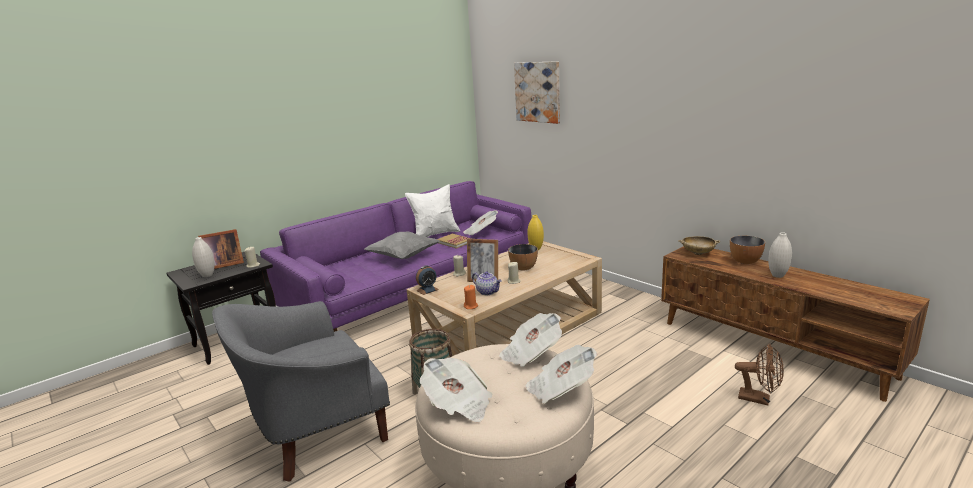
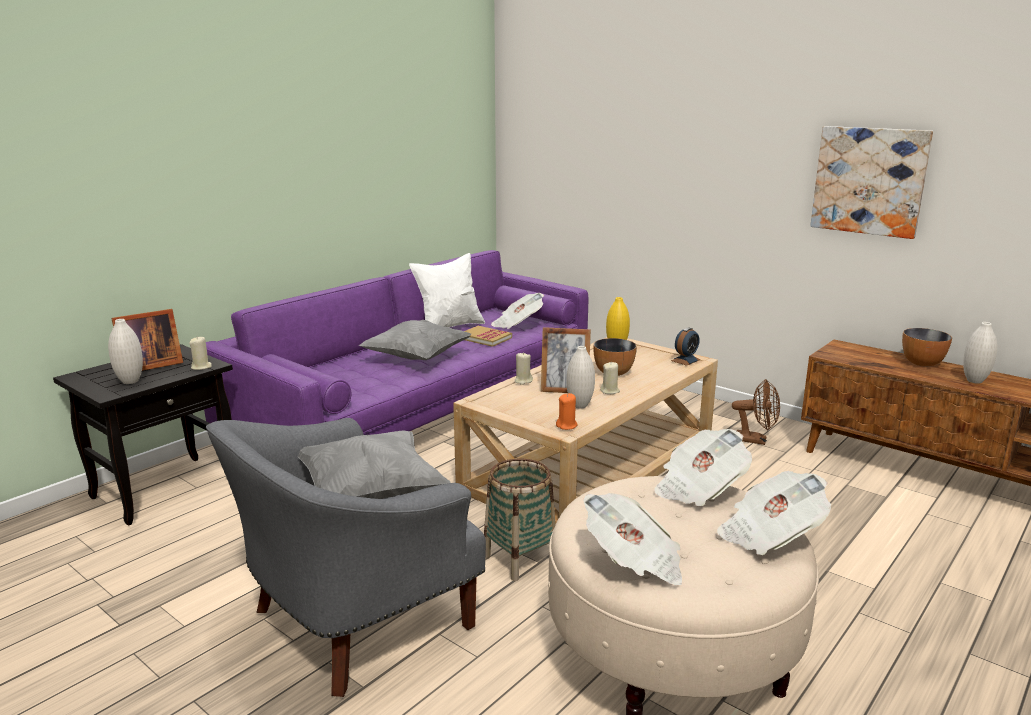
camera: 10 degrees left, 0 degrees up
alarm clock [416,265,439,295] -> alarm clock moved to [671,328,700,366]
teapot [472,271,502,295] -> white vase [567,346,595,409]
picture [514,61,560,124] -> picture moved to [810,126,933,239]
beige bowl [678,236,720,255] -> none
brown fan [735,344,784,406] -> brown fan moved to [732,379,780,445]
none -> grey pillow [298,430,451,499]

